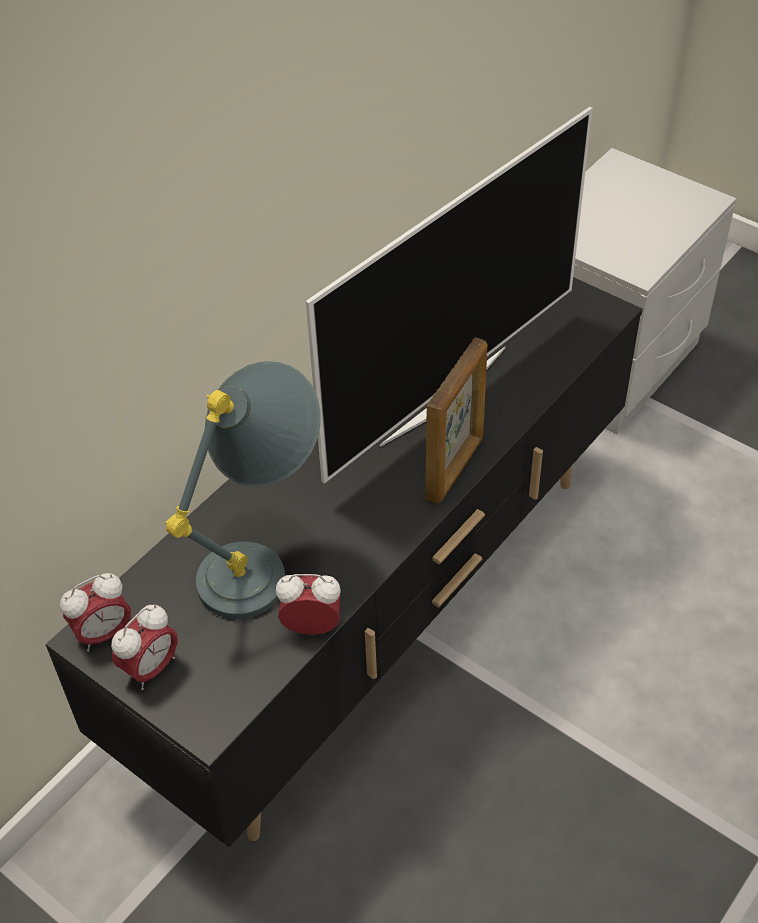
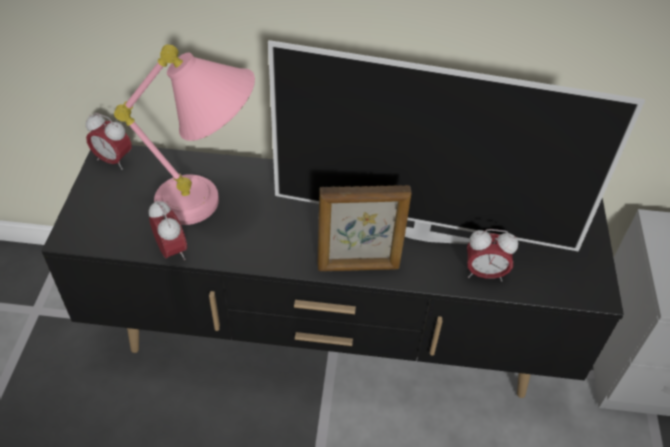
camera: 55 degrees right, 0 degrees up
alarm clock [111,604,177,690] -> alarm clock moved to [467,229,518,282]
grey table lamp [165,361,321,619] -> pink table lamp [114,44,255,225]

